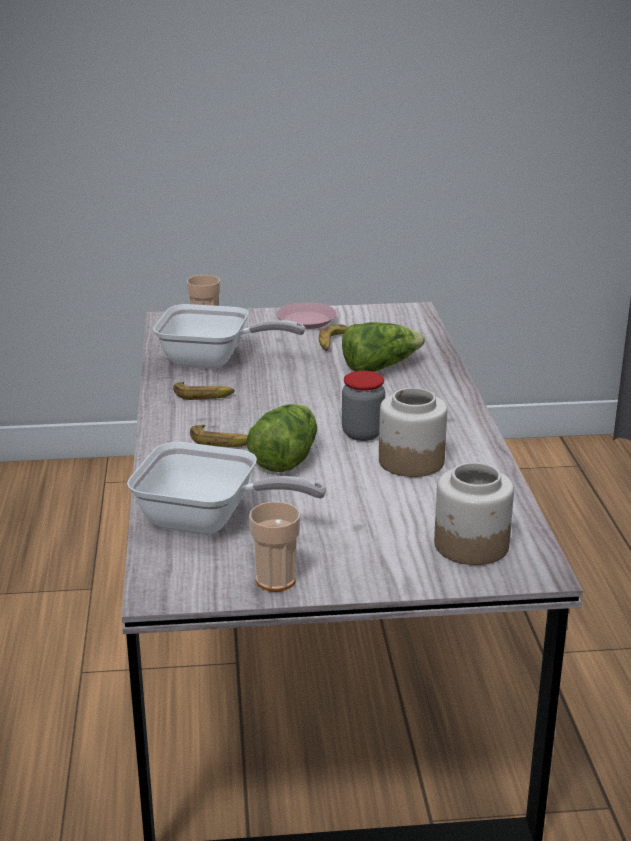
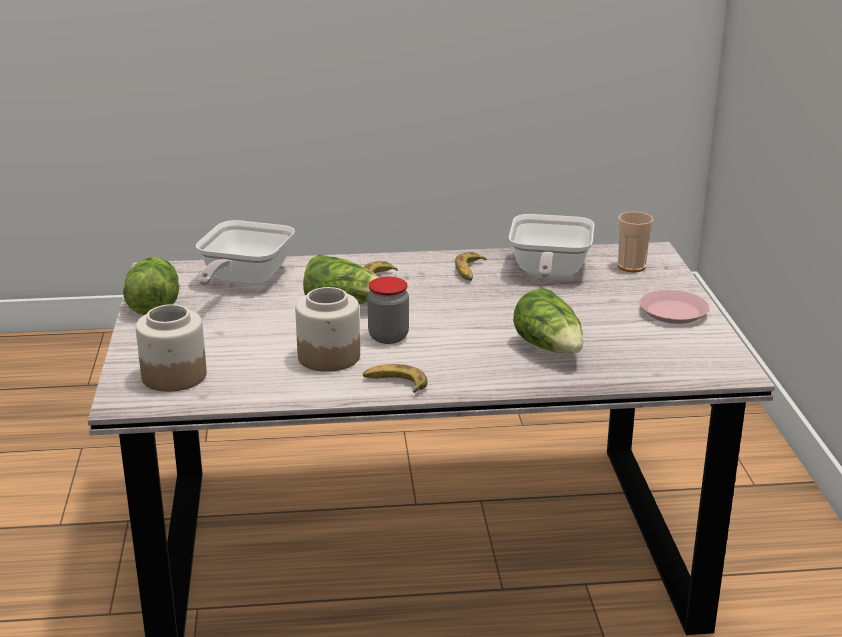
camera: 90 degrees right, 0 degrees up
cup [249,502,300,592] -> lettuce [123,257,179,315]
banana [319,324,348,351] -> banana moved to [363,364,428,393]

